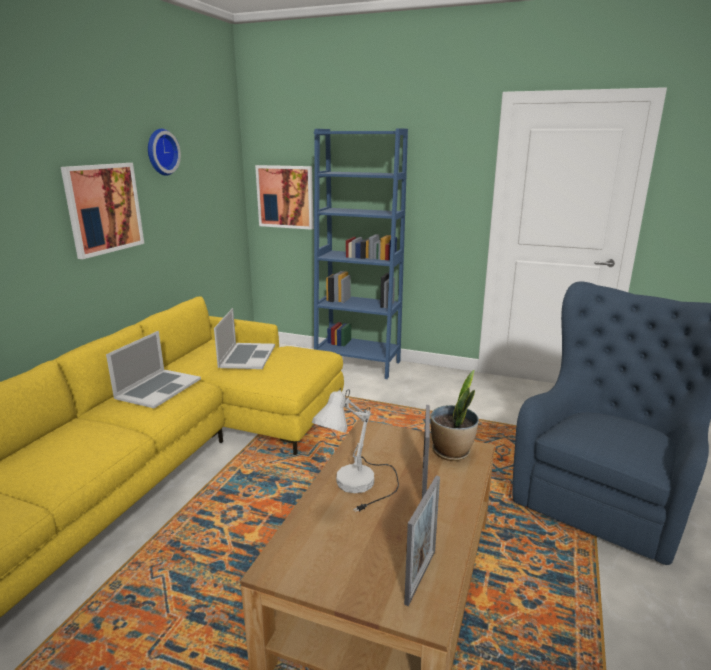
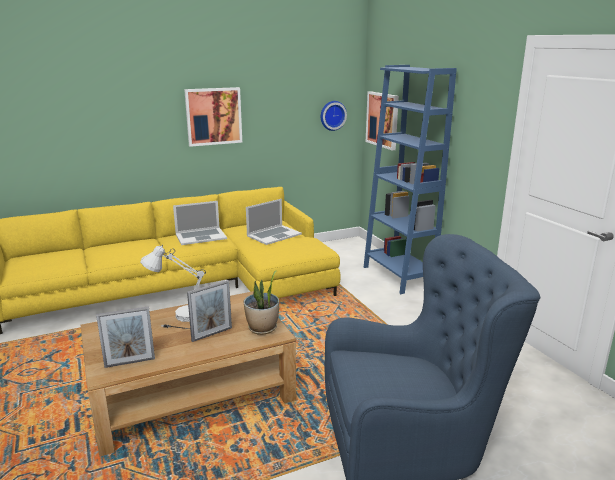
camera: 45 degrees right, 0 degrees up
wall clock [148,129,181,176] -> wall clock moved to [321,101,347,131]

